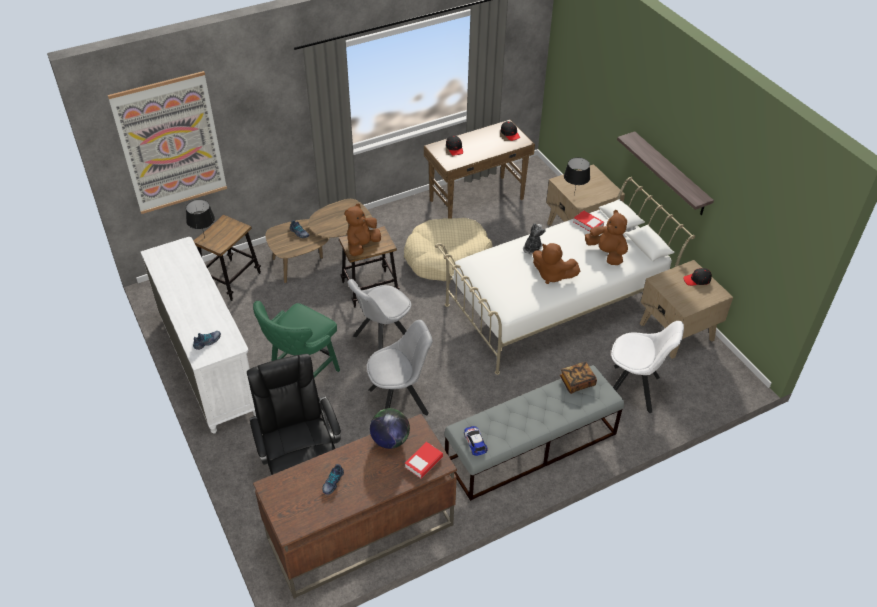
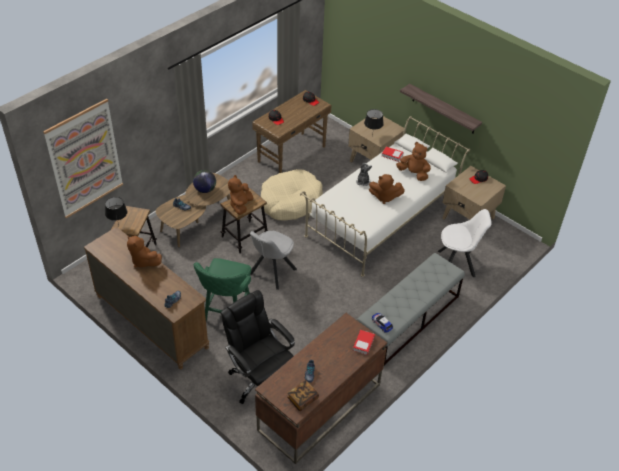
camera: 20 degrees left, 0 degrees up
white dresser [140,237,256,434] -> brown dresser [84,227,209,370]
grey chair [367,320,433,415] -> none
globe [370,408,410,449] -> globe moved to [193,170,216,193]
book [560,362,597,394] -> book moved to [287,380,319,411]
none -> brown plush toy [127,236,162,268]

